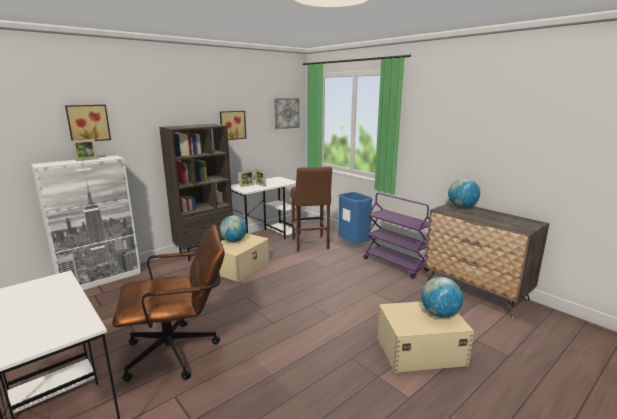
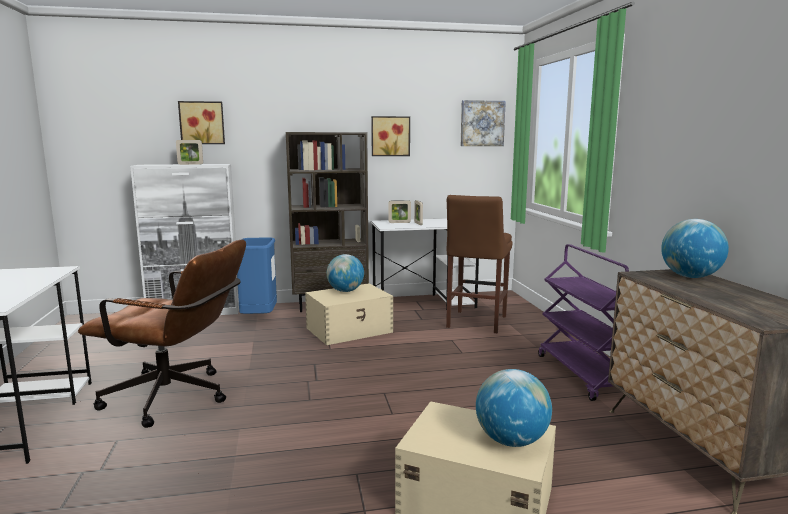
camera: 30 degrees right, 5 degrees down
blue trash can [338,192,373,244] -> blue trash can moved to [237,237,277,314]

